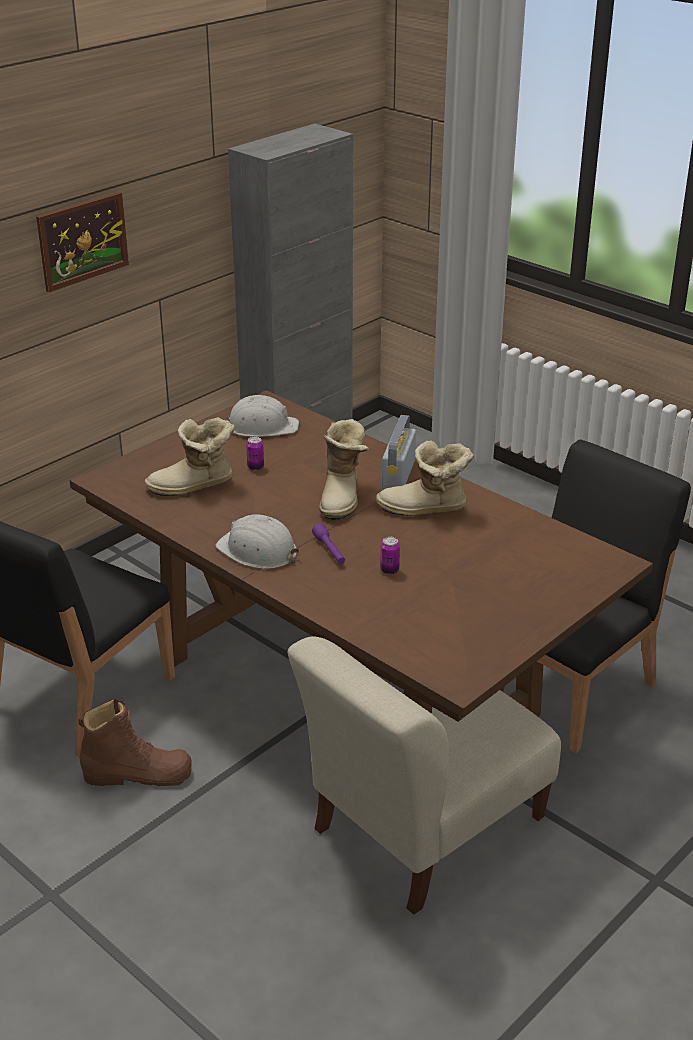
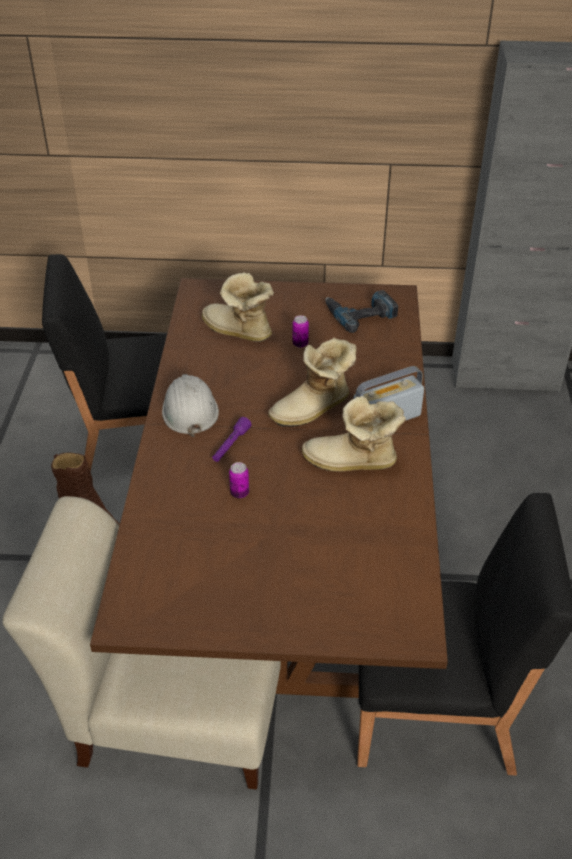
camera: 50 degrees right, 10 degrees up
picture [36,192,129,292] -> none
white hard hat [226,395,299,437] -> power drill [325,290,398,333]
boot [376,440,474,516] -> boot turned 45 degrees counterclockwise [302,396,406,472]

